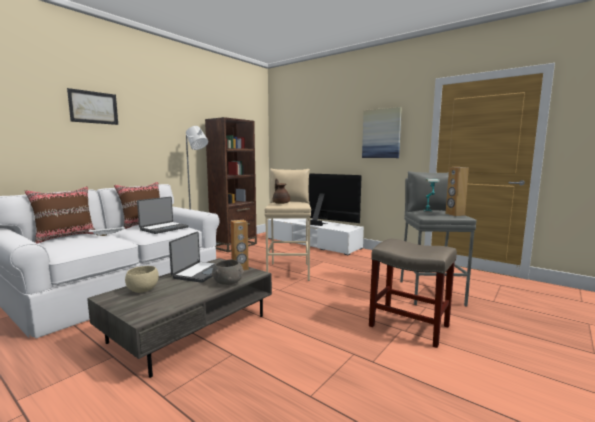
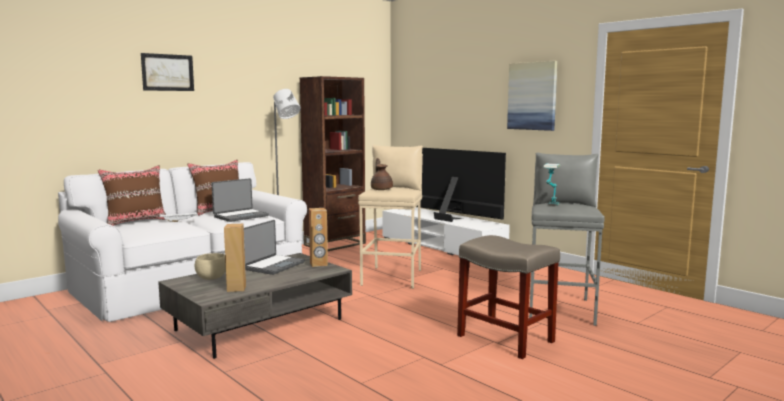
camera: 10 degrees right, 0 degrees up
grey bowl [211,260,244,285] -> none
brown speaker [445,167,469,216] -> brown speaker moved to [224,224,246,292]

